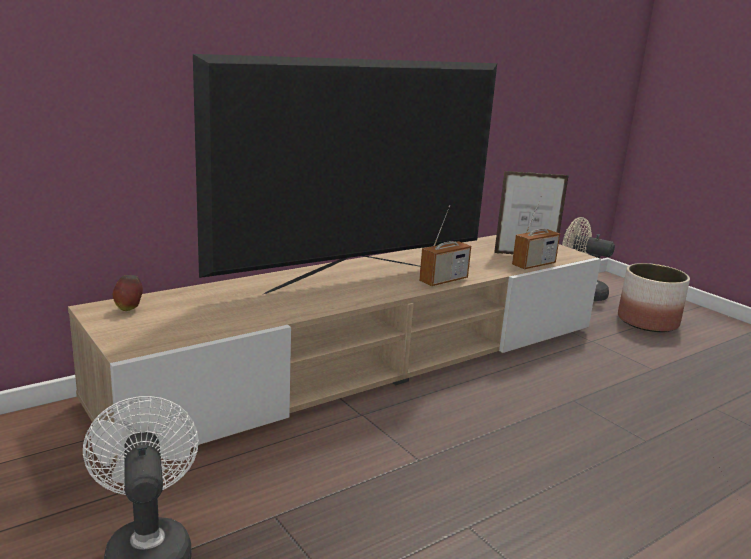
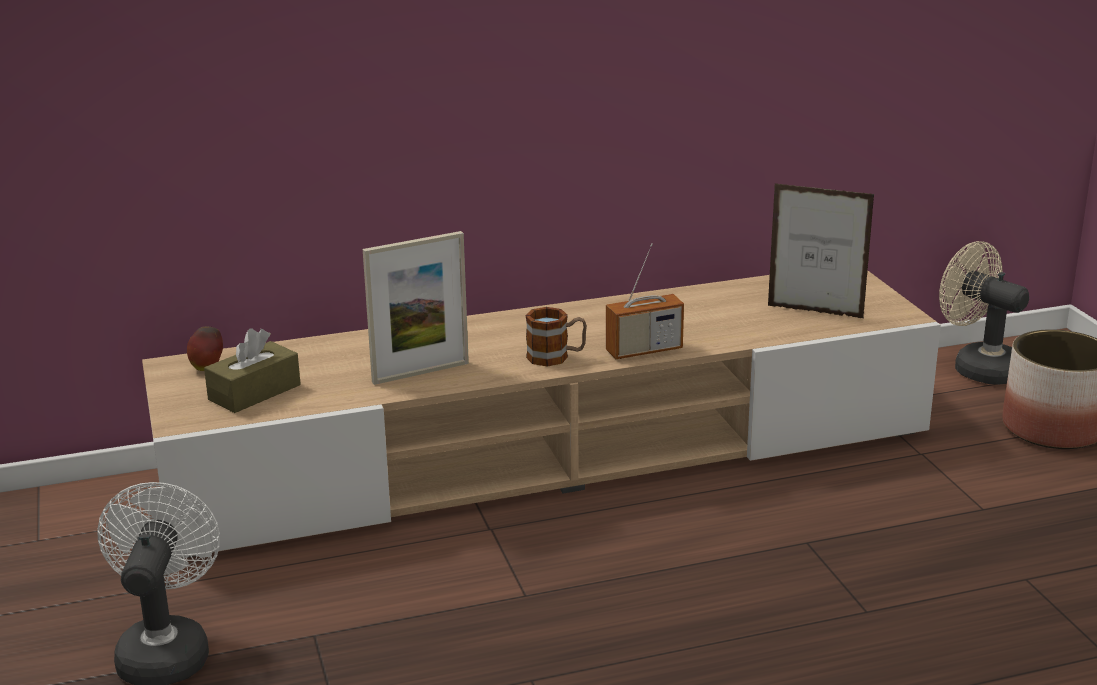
camera: 20 degrees right, 5 degrees up
television [193,54,497,294] -> none
radio [512,196,560,269] -> none
none -> brown tissue box [204,329,301,413]
none -> picture frame [363,231,469,385]
none -> mug [526,307,587,366]

